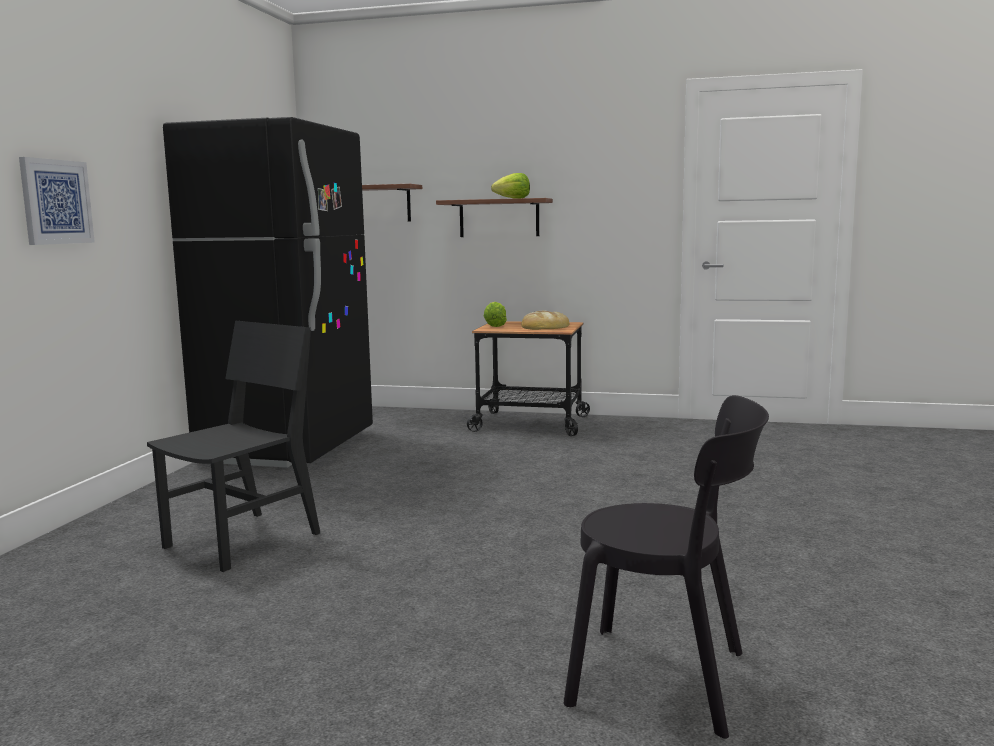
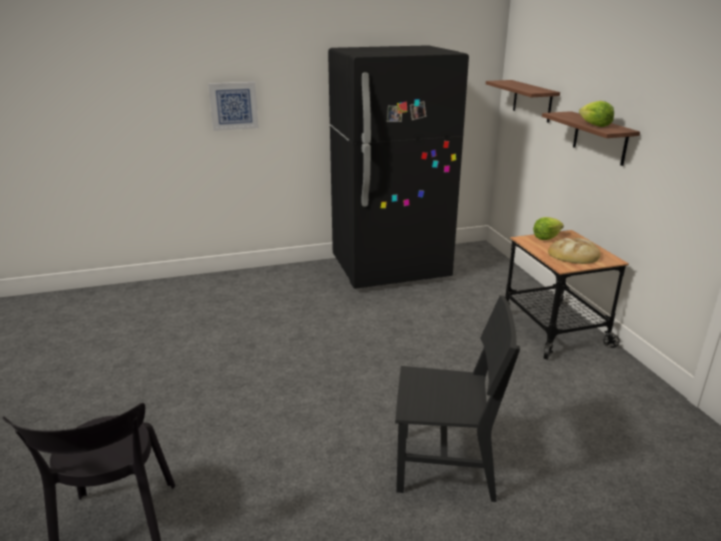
camera: 60 degrees right, 15 degrees up
black chair [147,321,320,572] -> black chair moved to [395,295,520,502]

